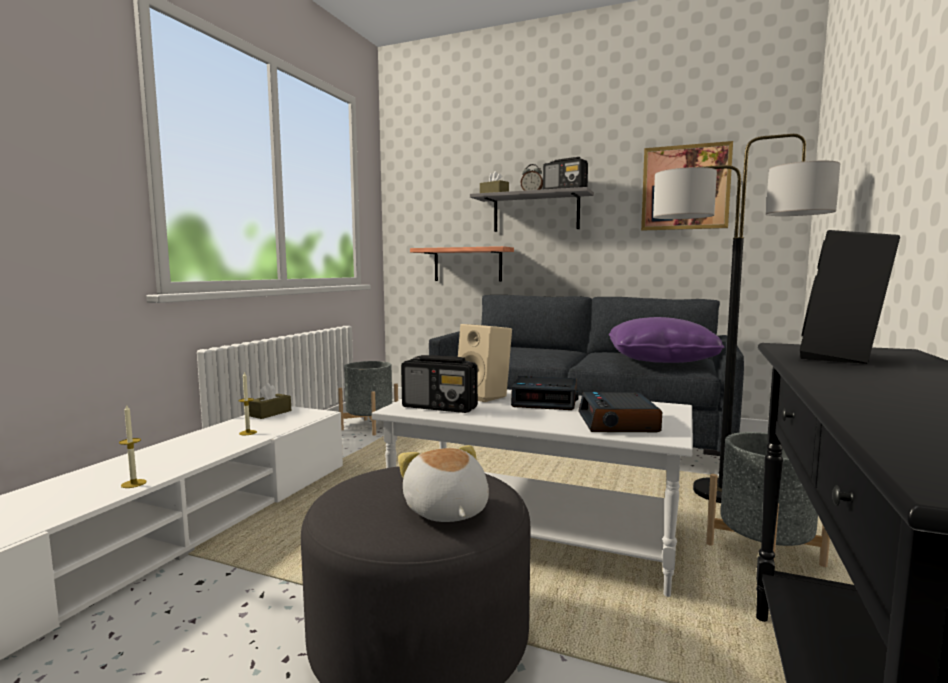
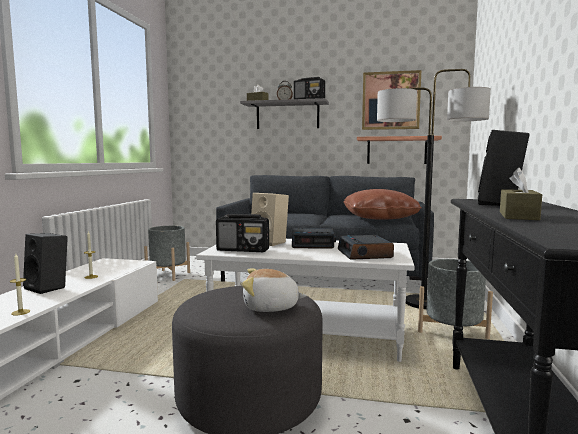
camera: 10 degrees left, 0 degrees up
brown tissue box [249,383,291,419] -> brown tissue box moved to [500,168,542,220]
plush toy [398,445,489,522] -> plush toy turned 60 degrees counterclockwise [242,268,307,312]
shelf [410,246,514,281] -> shelf moved to [357,136,442,164]
purple pillow [609,317,725,363] -> brown pillow [343,189,422,220]
none -> black speaker [23,233,68,294]

